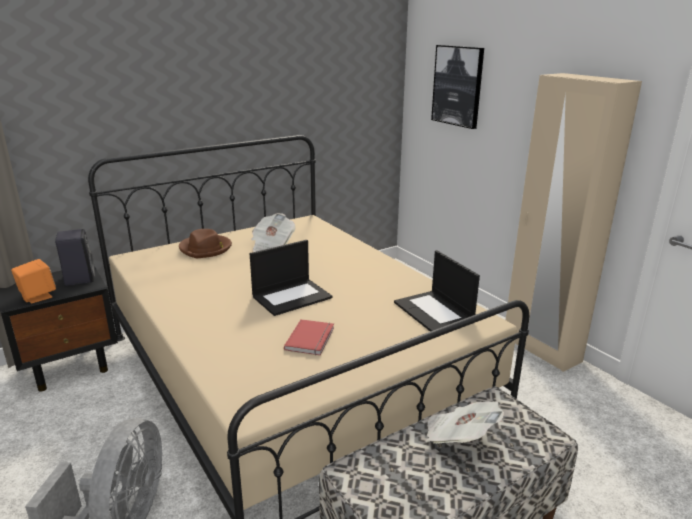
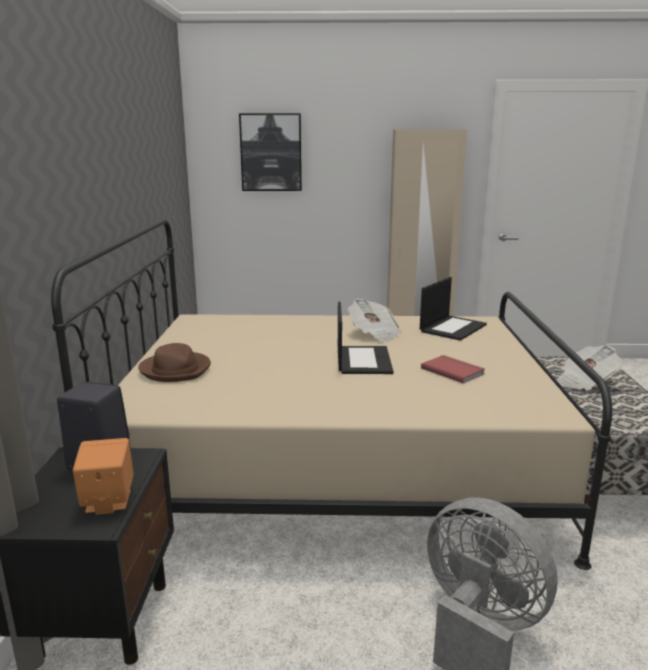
camera: 55 degrees left, 5 degrees down
newspaper [251,213,296,252] -> newspaper moved to [348,299,402,343]
laptop [394,250,480,331] -> laptop turned 60 degrees counterclockwise [420,277,487,341]

